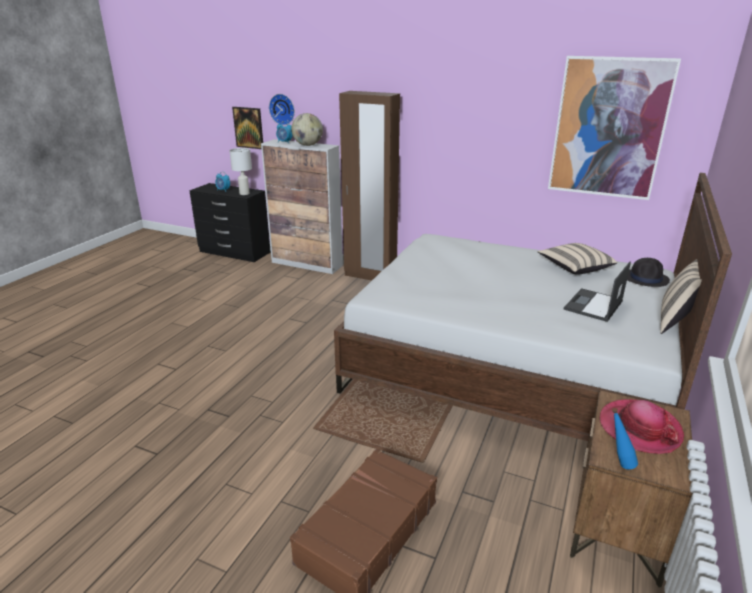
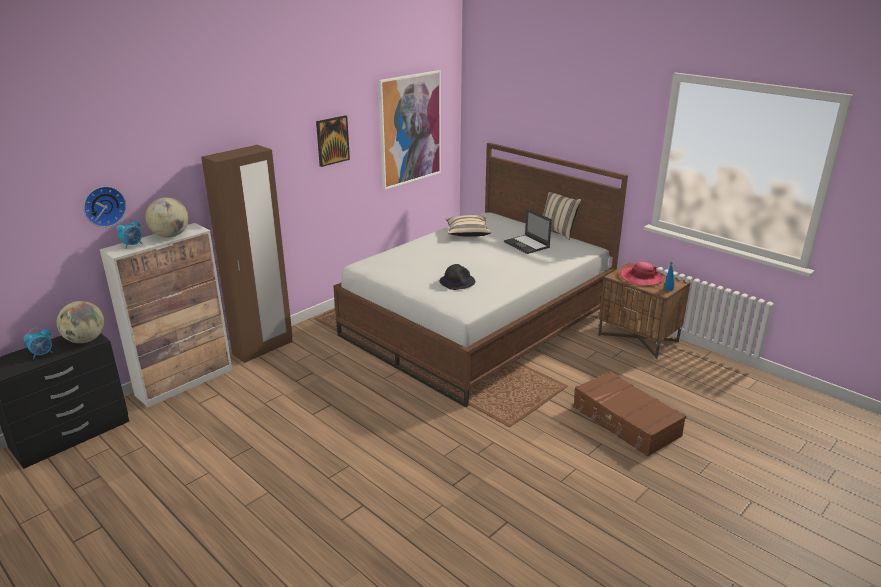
camera: 70 degrees left, 0 degrees up
white table lamp [229,148,252,195] -> globe [57,301,104,343]
picture [232,107,263,149] -> picture moved to [316,115,350,167]
black hat [627,258,670,287] -> black hat moved to [440,264,475,290]

